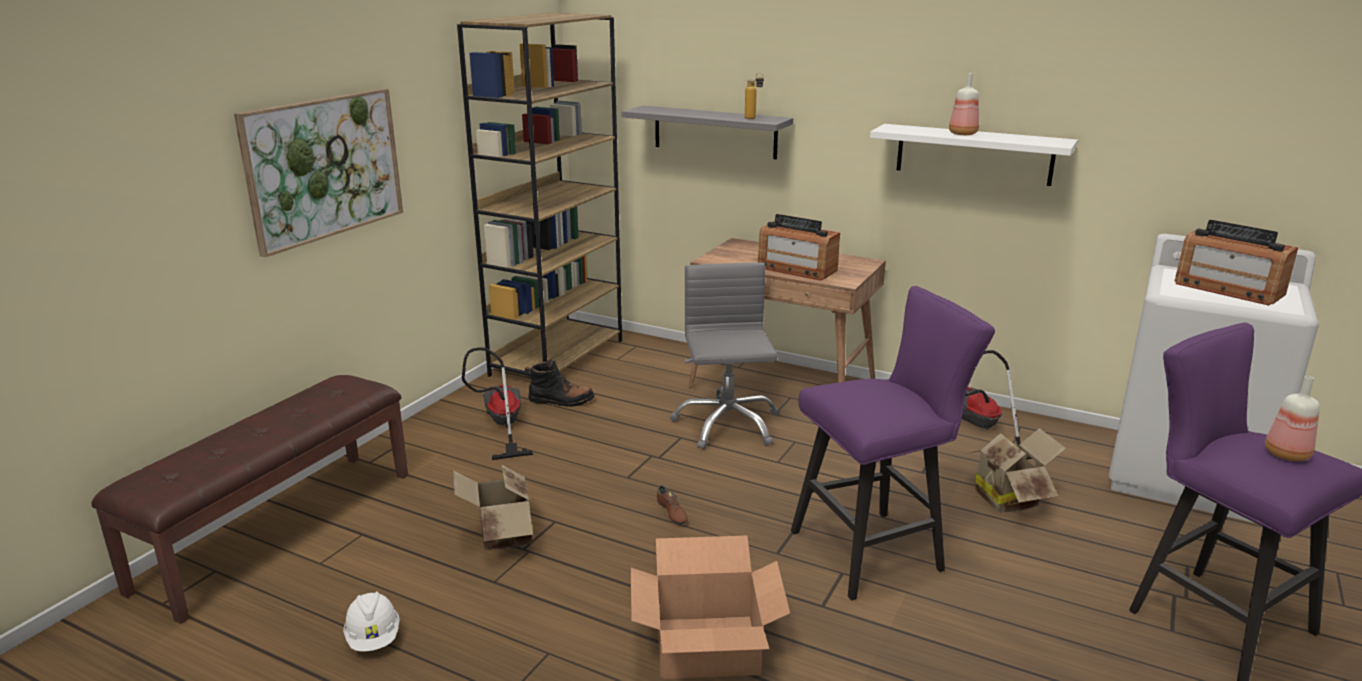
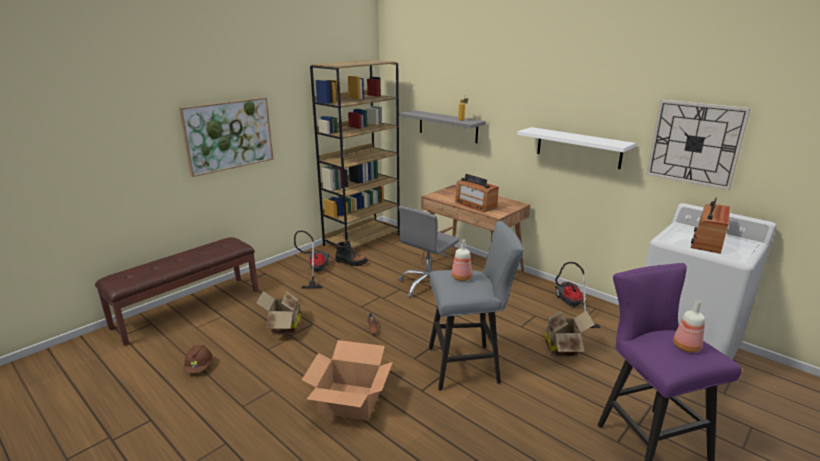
camera: 15 degrees right, 0 degrees up
white hard hat [343,592,400,651] -> brown hard hat [184,345,213,373]
grey office chair [670,263,780,450] -> grey office chair turned 150 degrees counterclockwise [398,206,460,298]
purple stool [791,286,995,601] -> grey stool [429,221,524,391]
bottle [949,73,979,135] -> bottle moved to [452,239,472,281]
radio [1174,220,1298,306] -> radio turned 60 degrees clockwise [691,197,730,254]
none -> wall clock [646,100,751,190]

